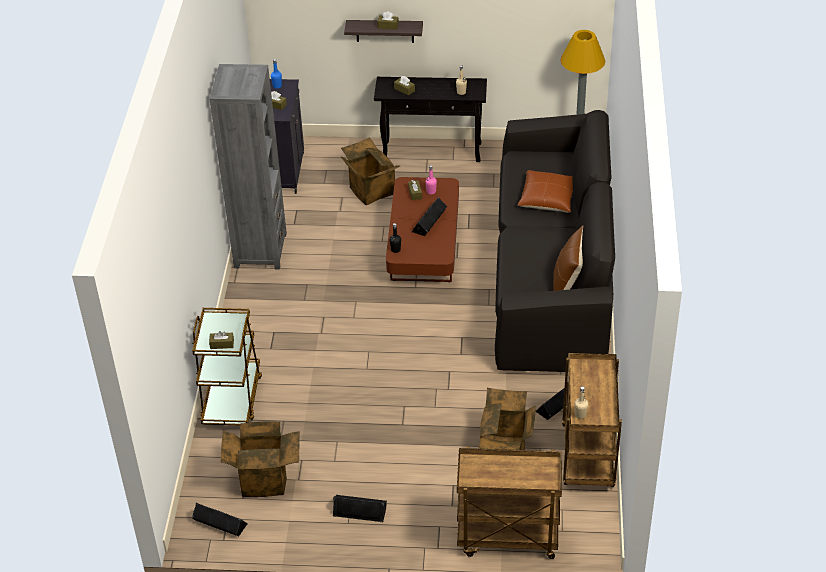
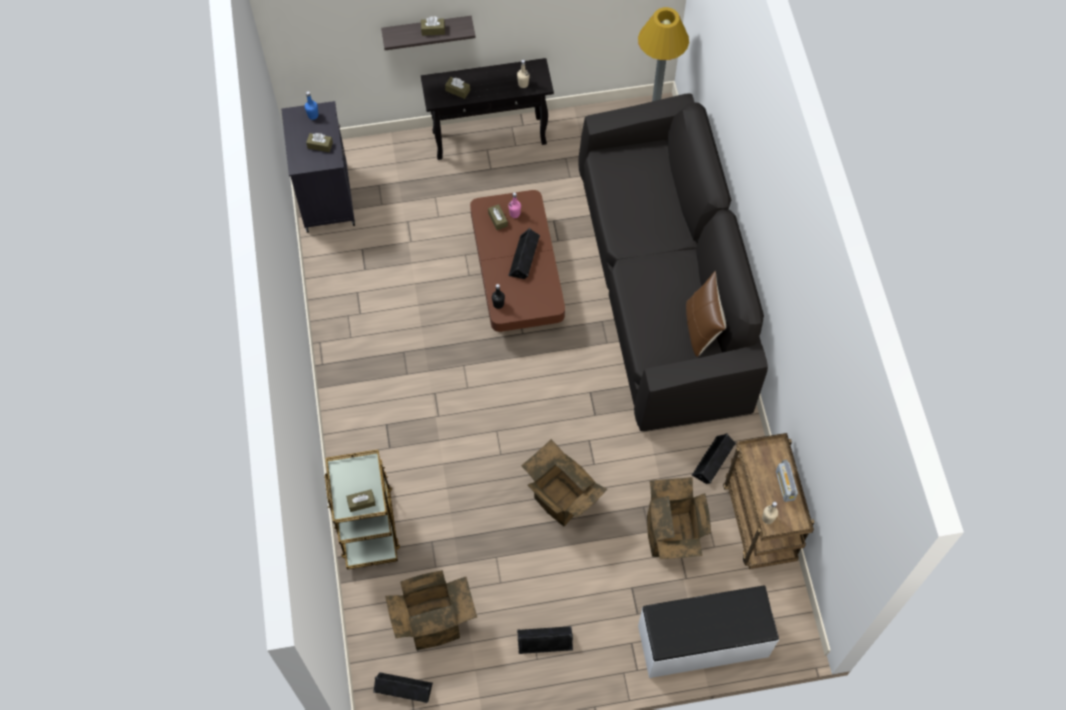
camera: 15 degrees left, 20 degrees up
grey bookcase [210,64,287,269] -> none
cardboard box [341,137,400,205] -> cardboard box moved to [521,439,608,526]
brown cart [457,447,562,559] -> white bench [638,586,779,678]
brown pillow [518,170,573,213] -> none
none -> radio [776,460,798,502]

